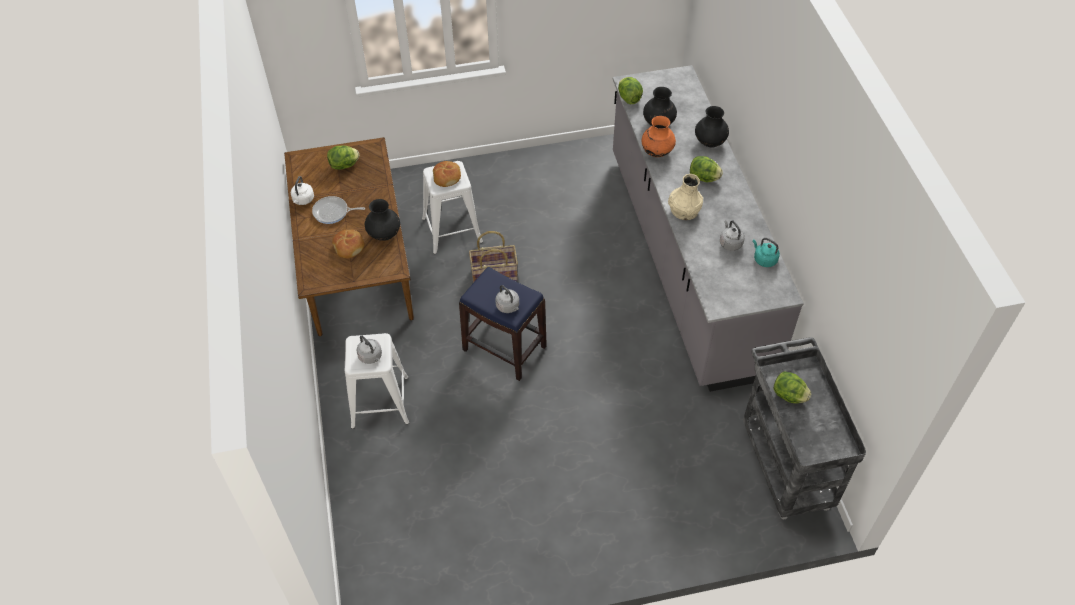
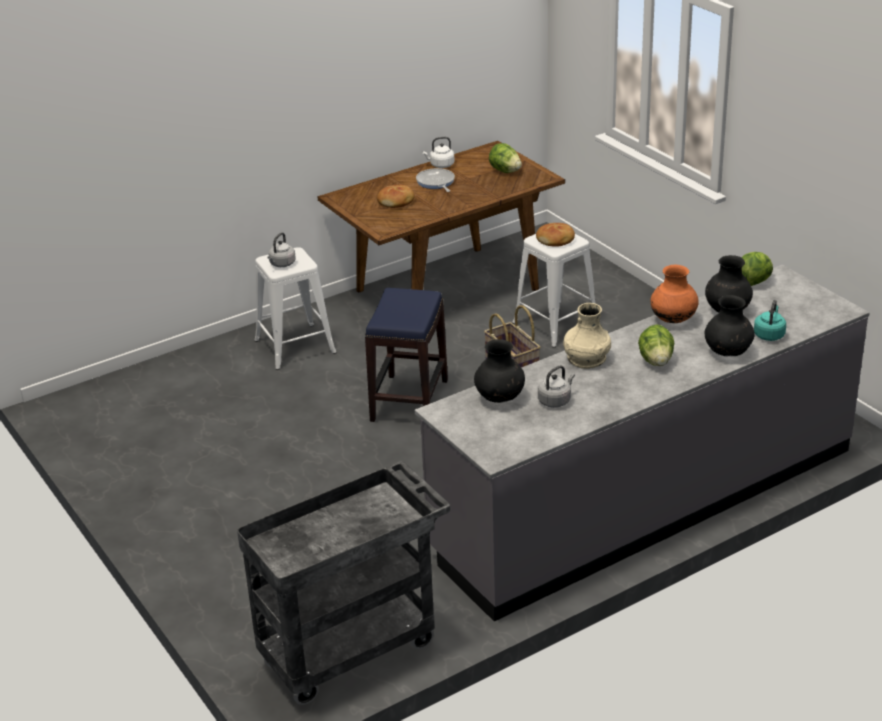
camera: 70 degrees right, 20 degrees down
black vase [365,199,400,241] -> black vase moved to [474,339,525,403]
grey kettle [495,285,519,313] -> none
turquoise kettle [752,238,780,267] -> turquoise kettle moved to [754,300,786,341]
lettuce [774,371,811,403] -> none

